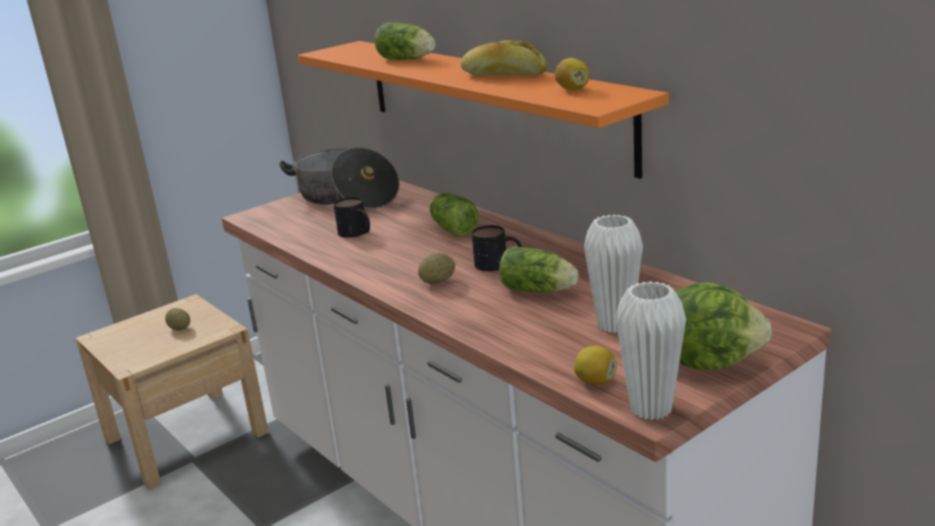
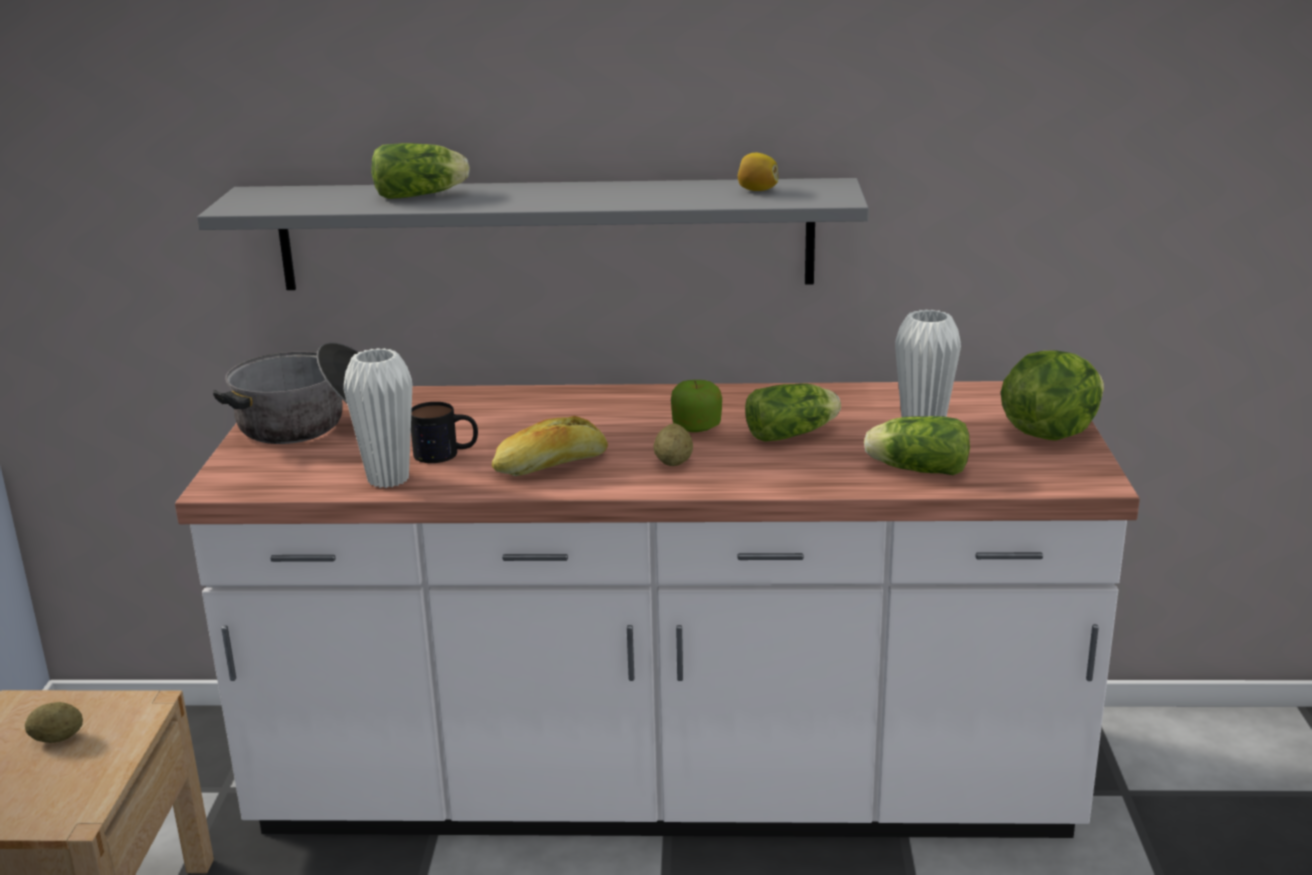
camera: 50 degrees left, 0 degrees up
orange shelf [298,41,669,179] -> grey shelf [197,178,869,290]
lettuce [429,193,479,237] -> lettuce moved to [864,416,970,475]
bread [461,40,547,76] -> bread moved to [492,416,608,476]
mug [472,225,522,271] -> apple [671,380,722,432]
lemon [574,346,617,385] -> none
white vase [615,281,686,420] -> white vase moved to [344,348,413,488]

